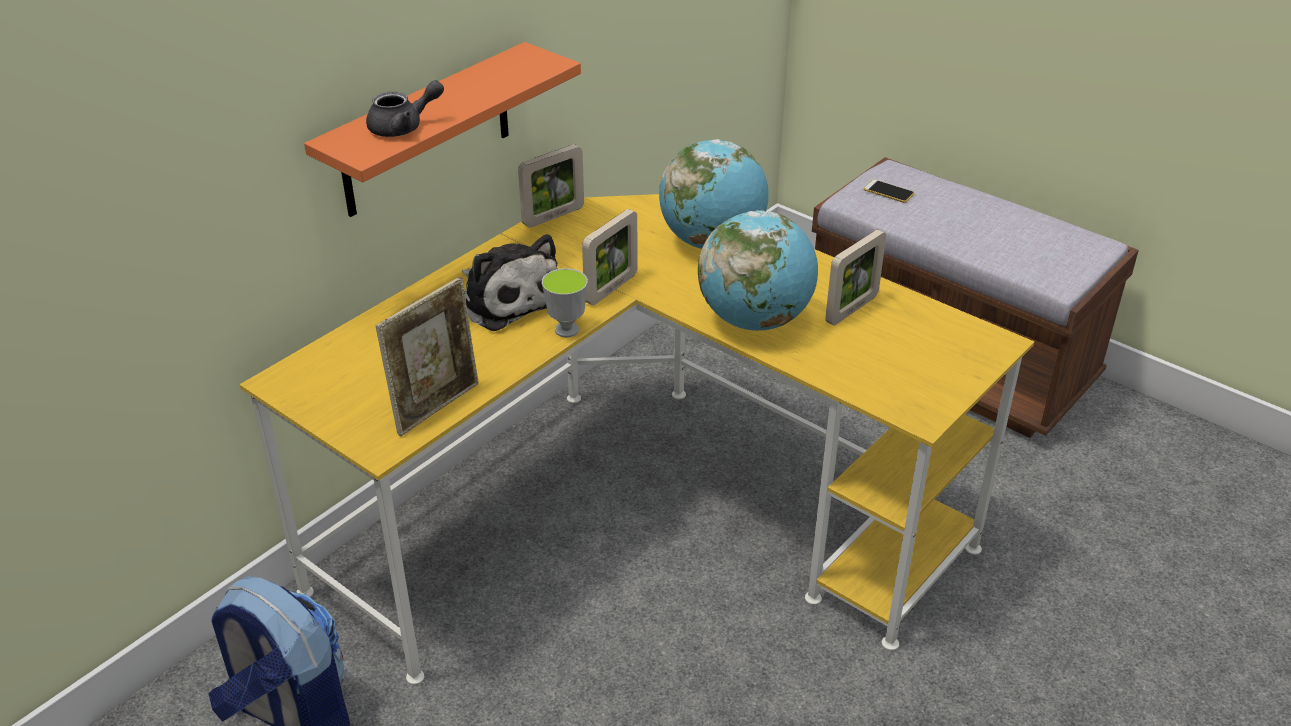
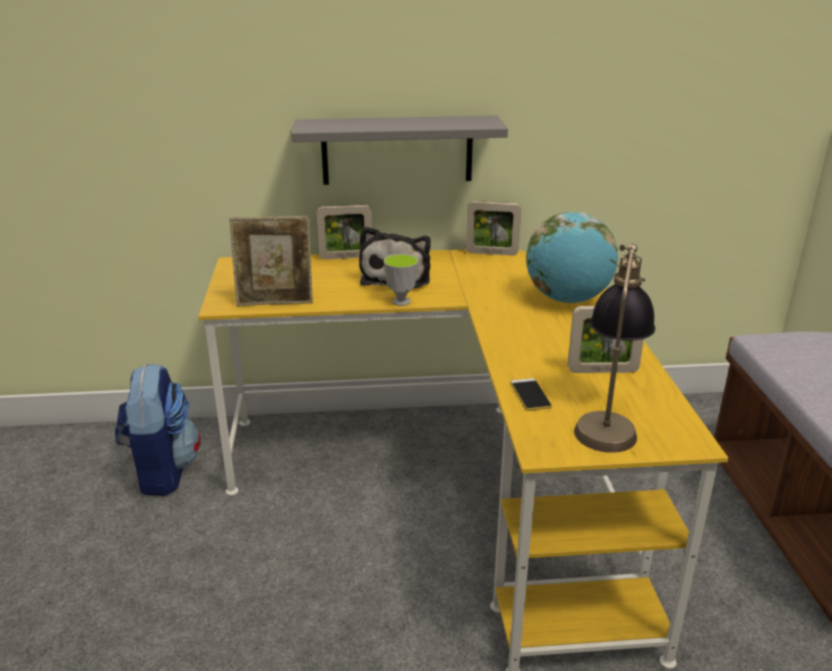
camera: 45 degrees right, 10 degrees down
orange shelf [304,42,581,217] -> grey shelf [292,115,508,185]
grey teapot [366,80,444,137] -> none
picture frame [582,209,638,305] -> picture frame moved to [317,205,372,259]
globe [698,210,818,331] -> none
phone [864,180,915,203] -> phone moved to [510,378,552,411]
none -> table lamp [574,244,655,453]

